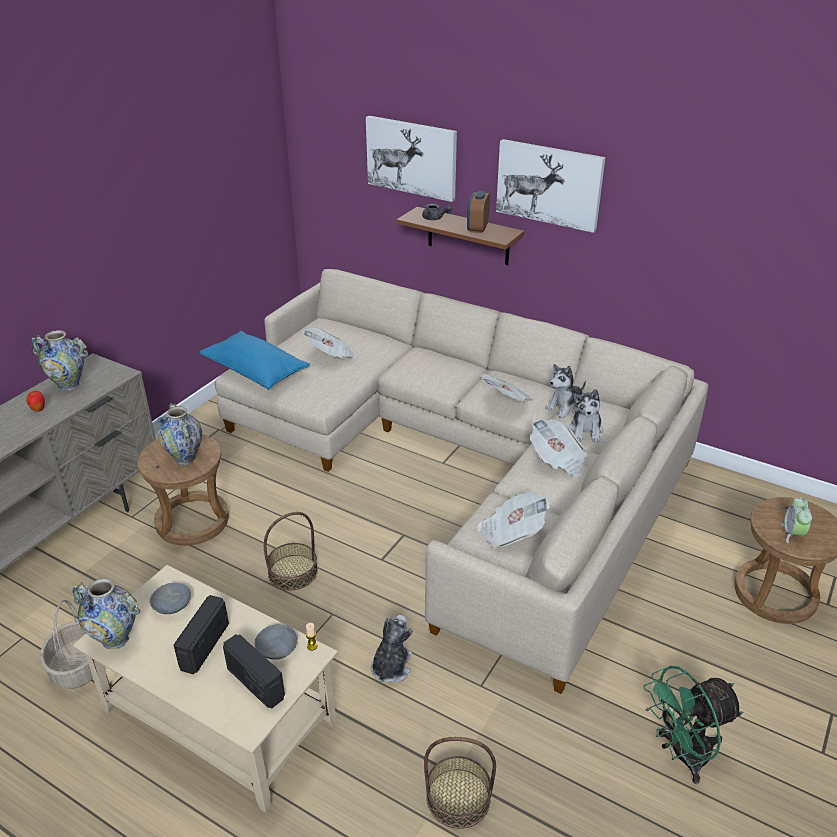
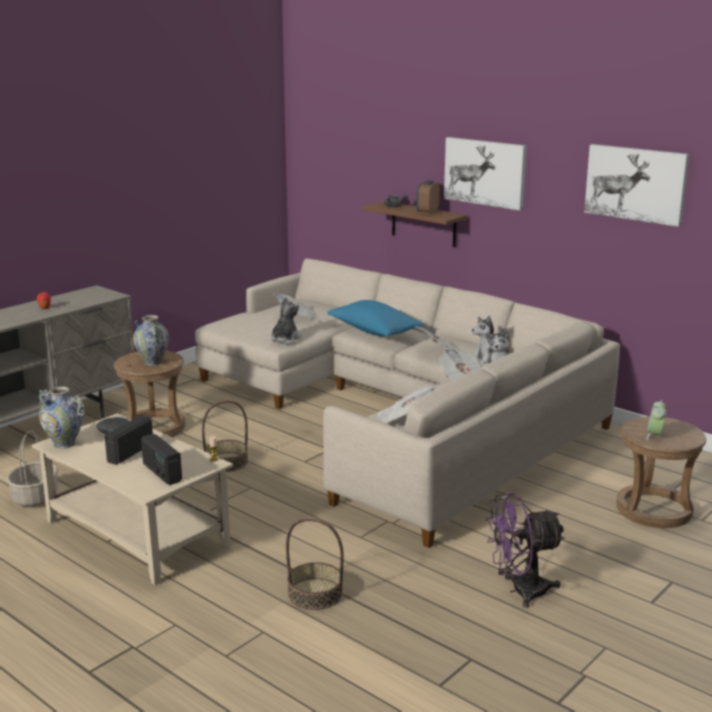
camera: 10 degrees right, 15 degrees down
vase [31,330,88,391] -> none
blue pillow [200,331,310,390] -> blue pillow moved to [327,300,424,336]
grey bowl [255,624,298,660] -> none
picture [366,116,457,202] -> picture moved to [584,144,690,227]
plush toy [371,615,413,683] -> plush toy moved to [271,297,302,345]
green fan [644,666,743,784] -> purple fan [486,493,565,608]

